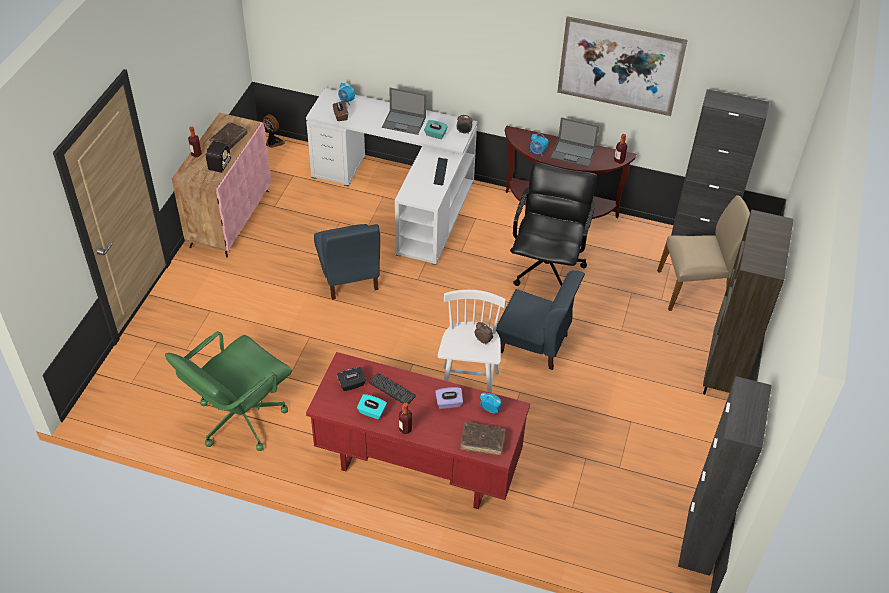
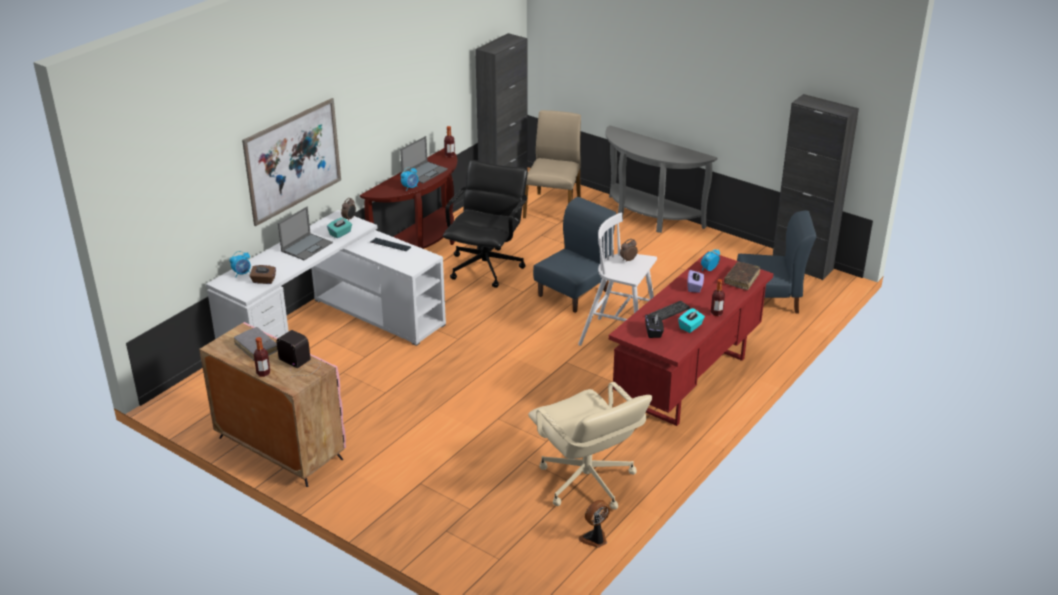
camera: 70 degrees left, 15 degrees down
green office chair [165,331,292,451] -> beige office chair [528,382,652,509]
brown book [209,122,248,150] -> grey book [234,327,278,361]
fan [262,114,285,148] -> fan moved to [579,500,610,548]
blue chair [314,224,380,300] -> blue chair moved to [737,211,817,313]
black office chair [510,162,597,286] -> black office chair turned 75 degrees clockwise [443,160,528,288]
picture [557,16,688,116] -> picture moved to [242,98,341,226]
brown bookcase [703,210,793,394] -> grey console table [605,125,717,233]

